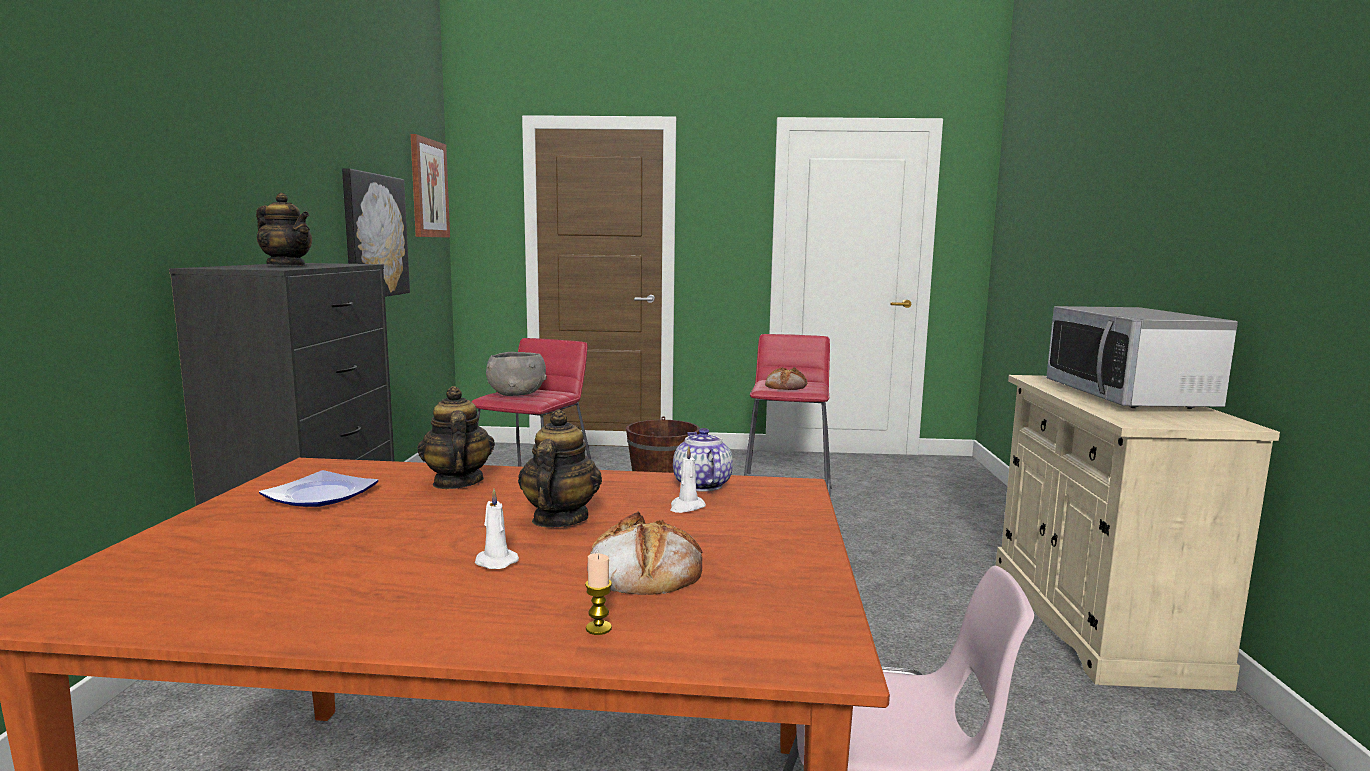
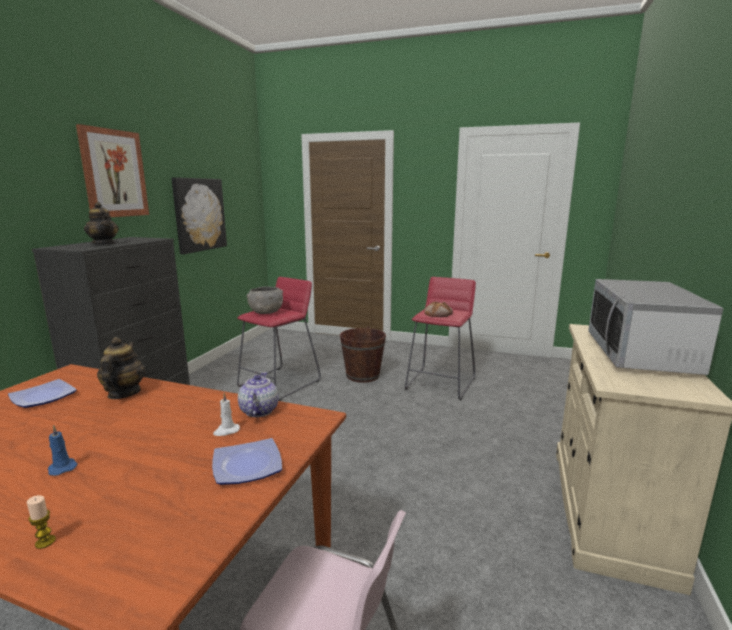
camera: 15 degrees right, 5 degrees up
picture [411,134,450,238] -> picture moved to [76,124,149,217]
white candle [475,488,519,569] -> blue candle [48,425,78,476]
teapot [518,409,602,528] -> none
bread [587,512,702,595] -> none
none -> plate [212,438,282,485]

